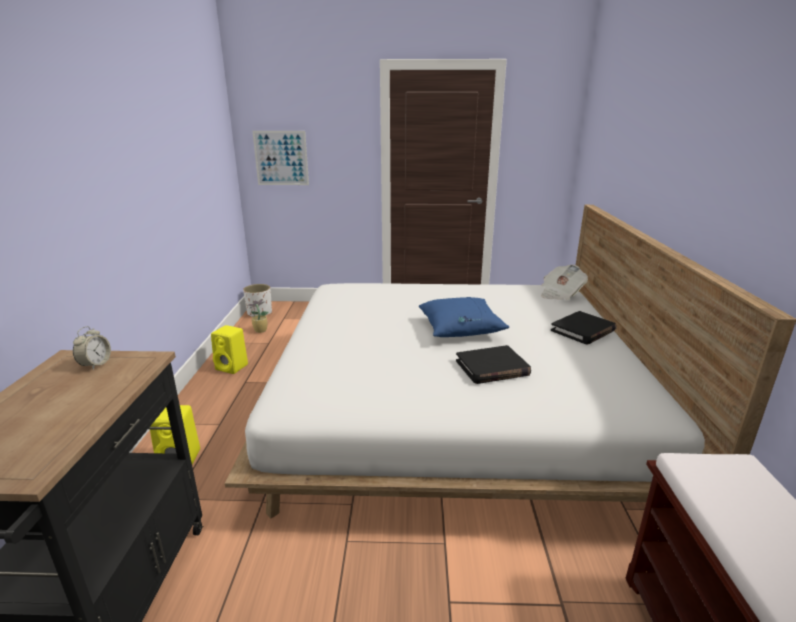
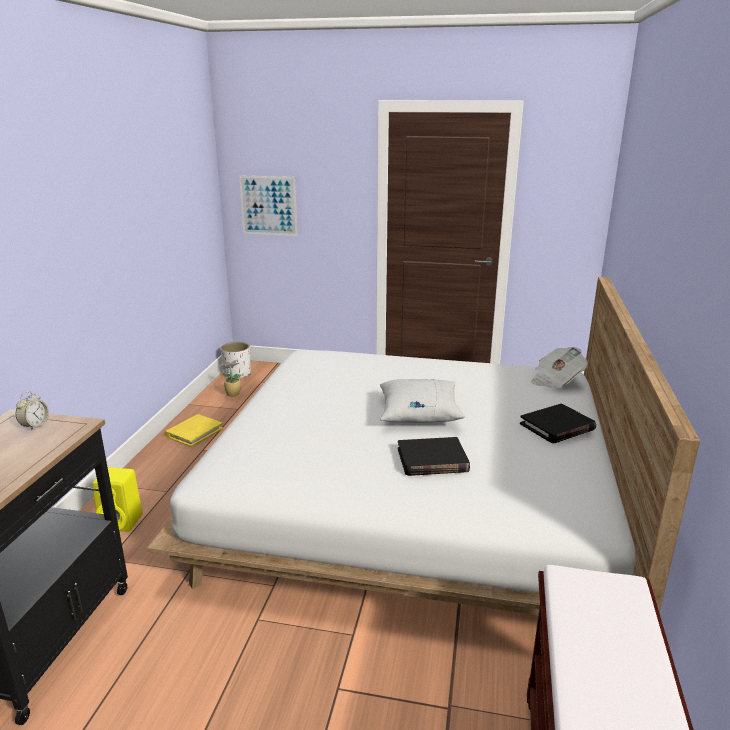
camera: 10 degrees right, 0 degrees up
yellow speaker [211,325,248,374] -> yellow book [165,414,223,447]
blue pillow [419,297,509,337] -> grey pillow [380,379,465,423]

